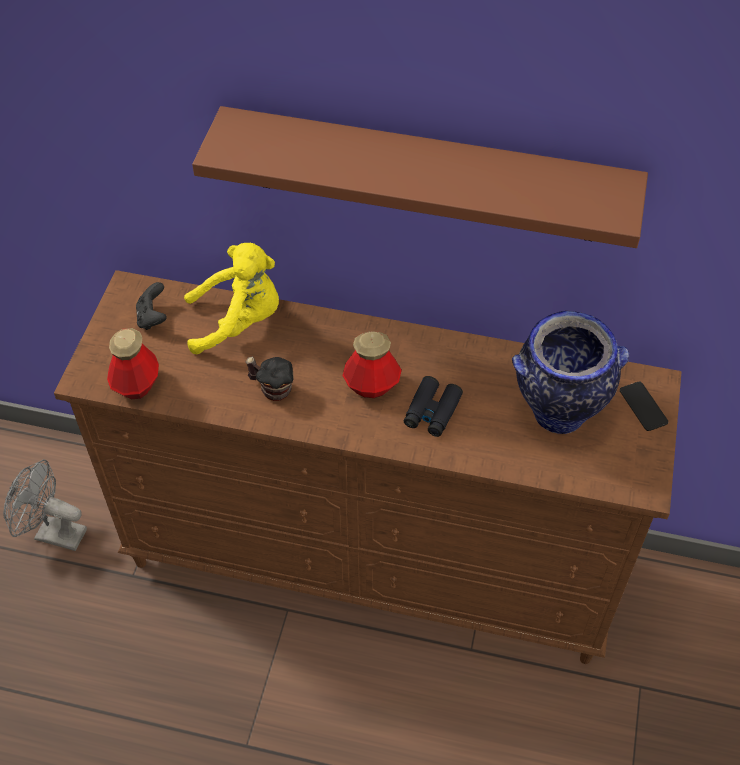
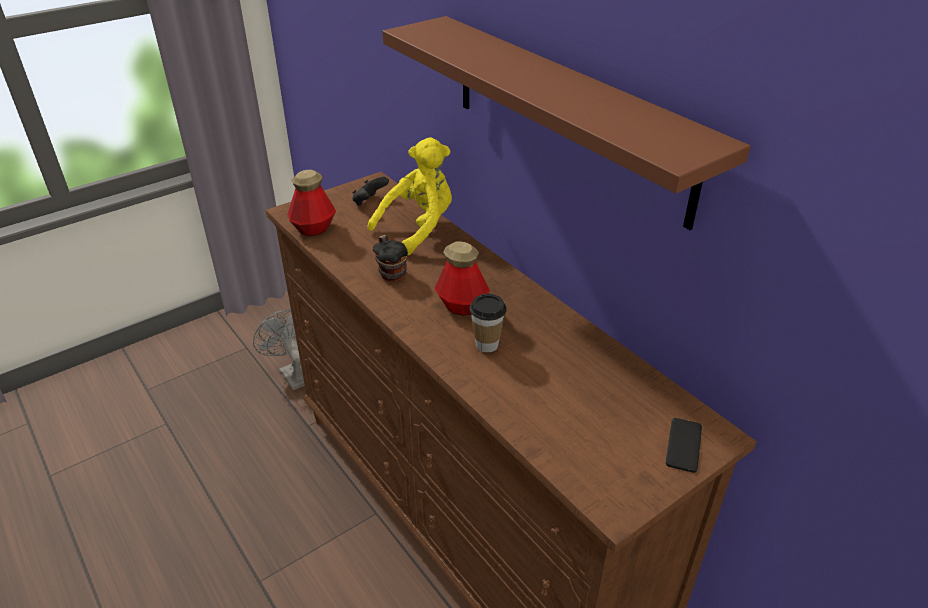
camera: 40 degrees right, 15 degrees down
yellow plush toy [184,243,279,354] -> yellow plush toy turned 75 degrees counterclockwise [367,137,452,256]
black binoculars [404,376,463,437] -> cup [470,294,507,353]
vase [512,311,629,434] -> none

